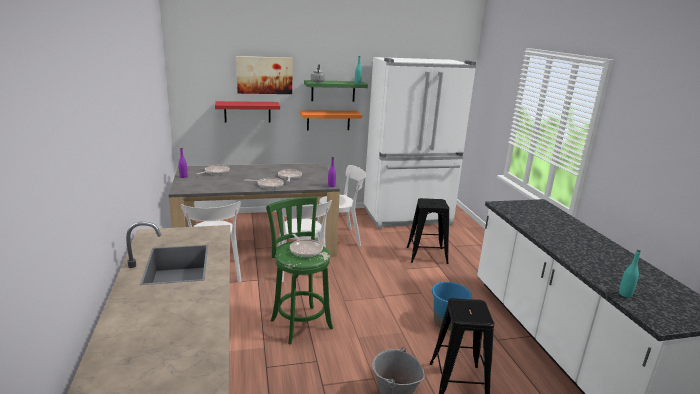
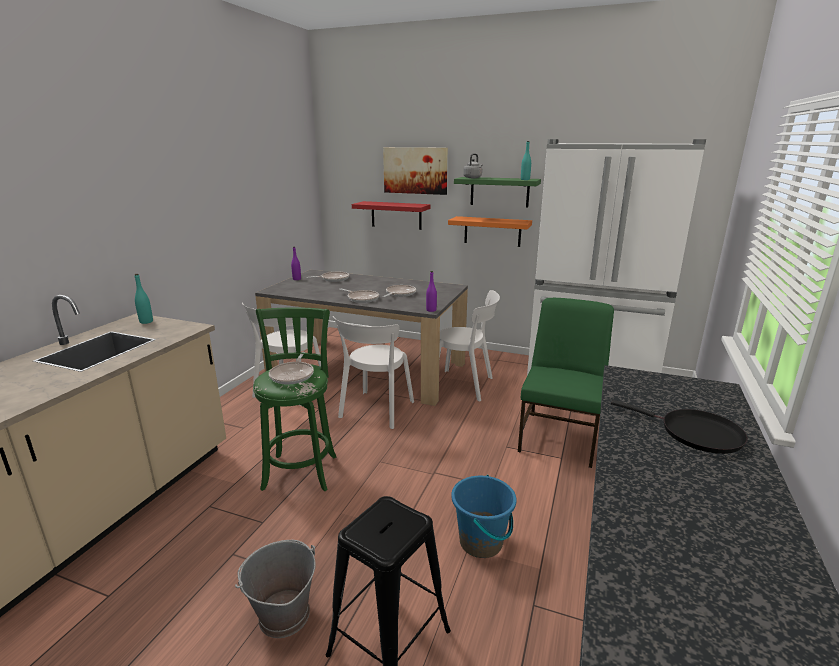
camera: 35 degrees right, 0 degrees up
black stool [407,198,449,264] -> green chair [518,298,614,468]
turquoise bottle [619,250,641,298] -> turquoise bottle moved to [134,274,153,324]
none -> black frying pan [611,400,748,454]

